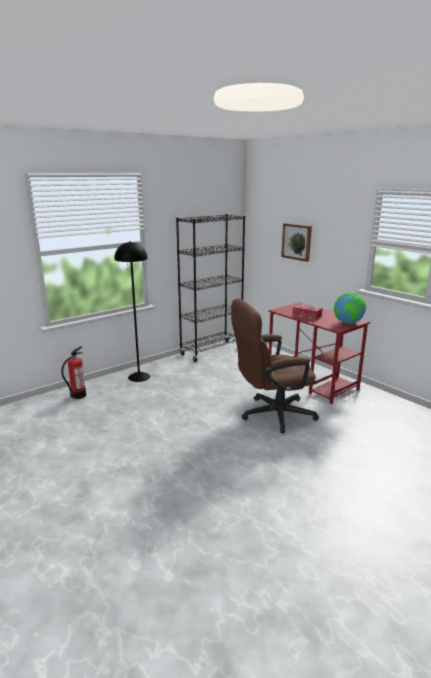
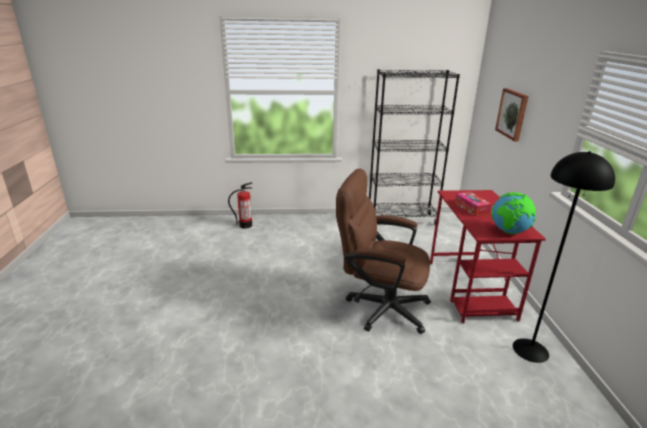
camera: 35 degrees right, 5 degrees up
black floor lamp [114,241,150,382] -> black floor lamp moved to [513,151,615,363]

